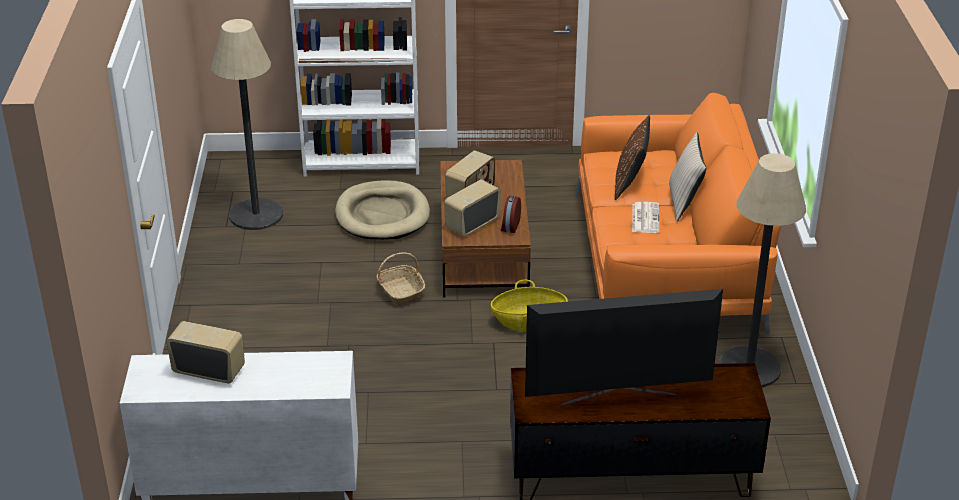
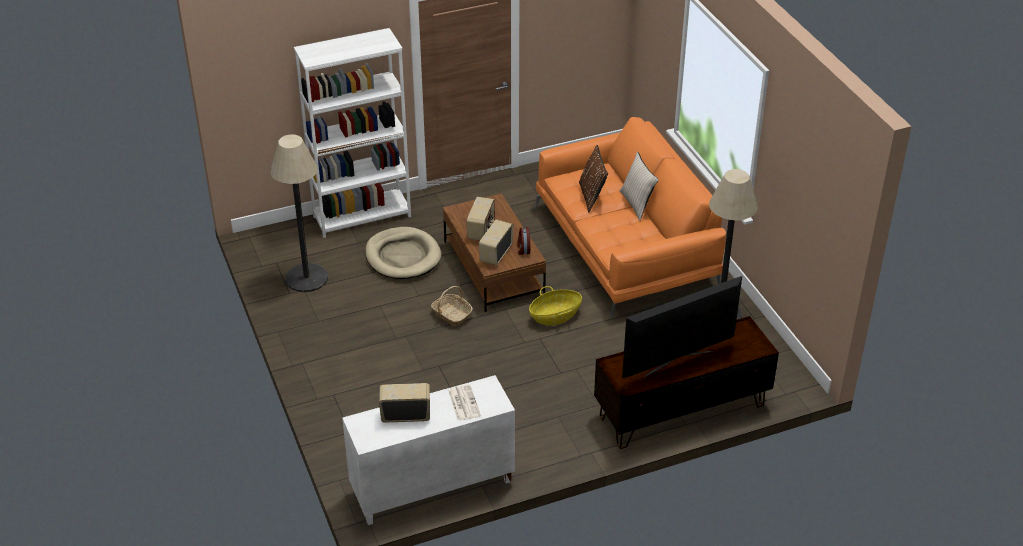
camera: 20 degrees left, 5 degrees up
newspaper [632,202,659,233] -> newspaper moved to [448,384,481,421]

